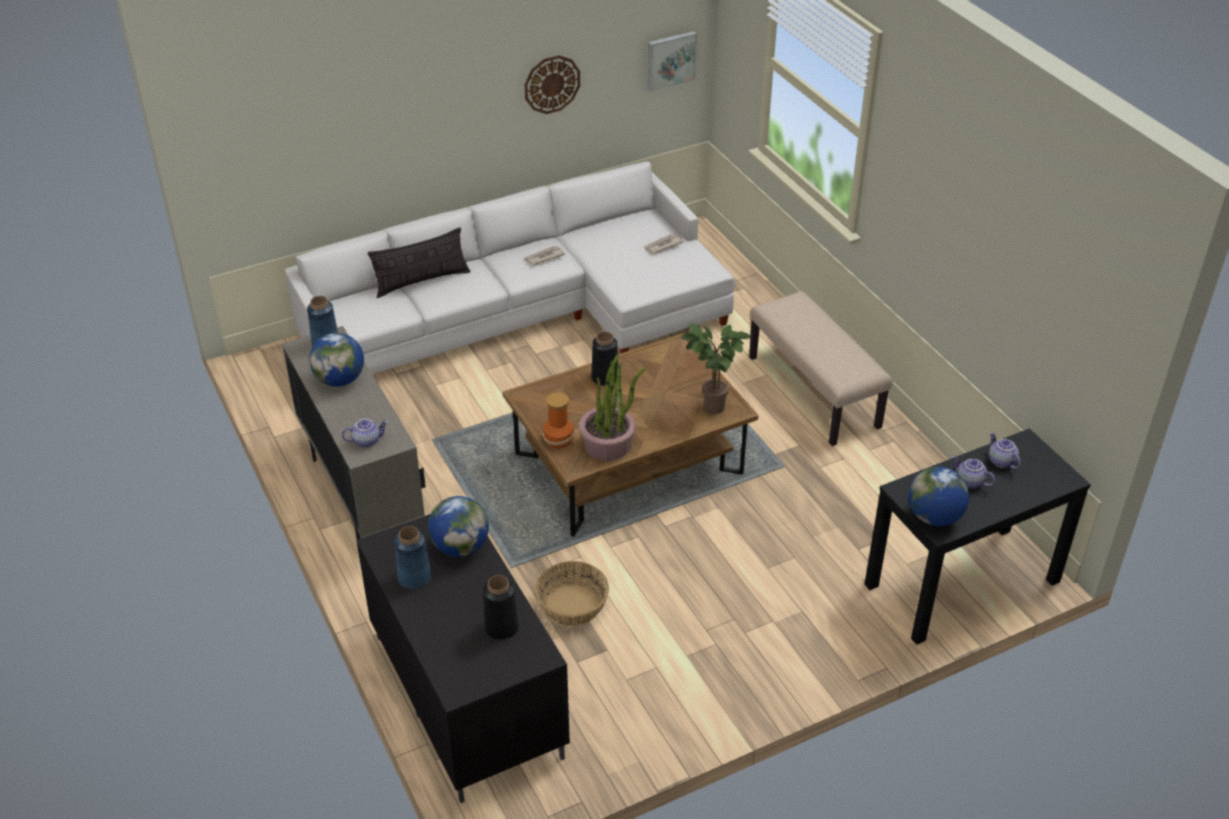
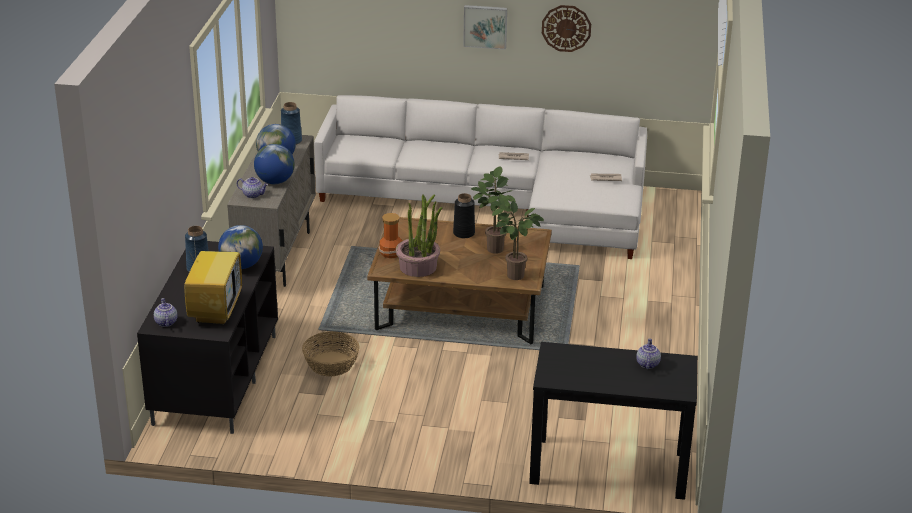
camera: 35 degrees right, 10 degrees down
pillow [368,227,470,298] -> none
black vase [483,575,519,640] -> television [184,229,242,325]
picture [647,31,697,92] -> picture moved to [463,5,507,50]
beige bench [749,291,892,446] -> none
globe [908,467,969,526] -> globe moved to [254,144,295,184]
teapot [952,456,995,488] -> teapot moved to [154,298,177,327]
none -> potted plant [471,166,516,254]

